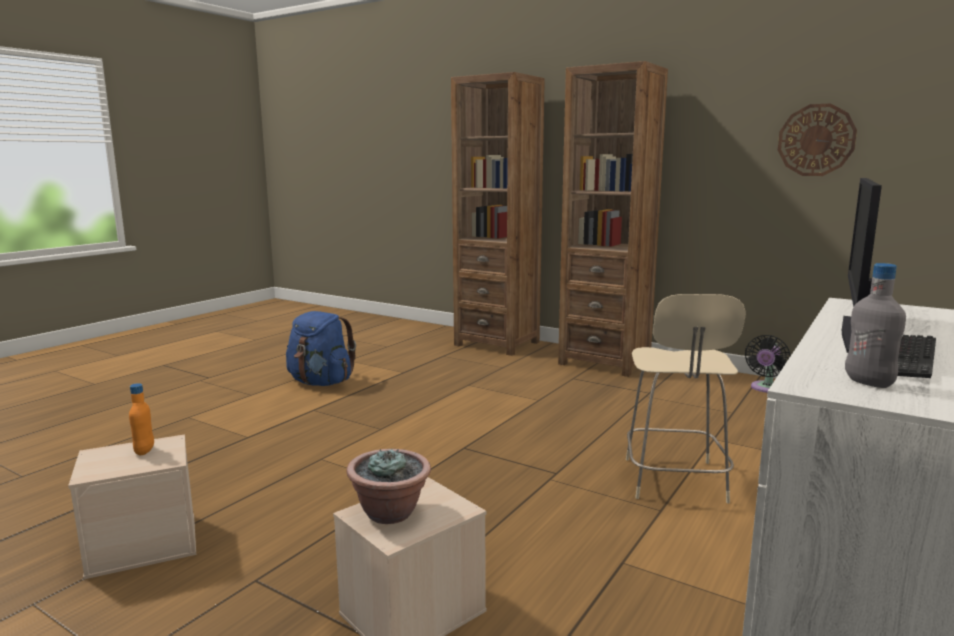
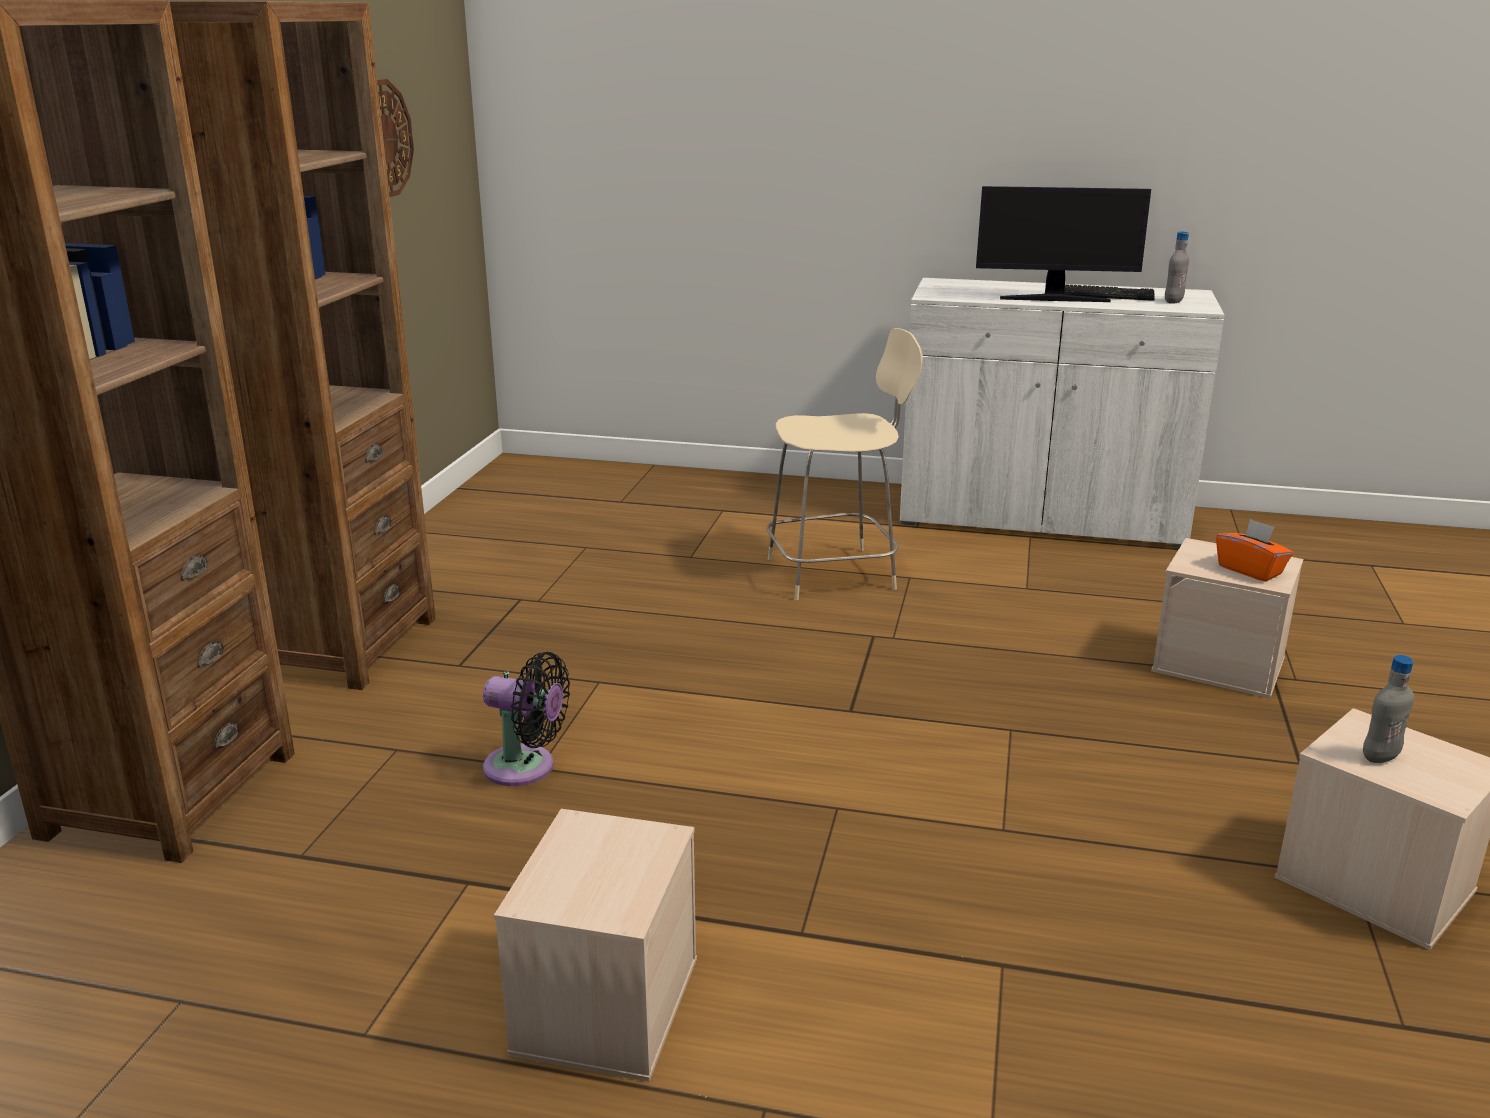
camera: 110 degrees left, 10 degrees up
orange bottle [129,383,154,455] -> grey bottle [1363,655,1414,763]
blue backpack [286,311,356,386] -> beige storage box [494,809,697,1082]
potted plant [347,449,431,524] -> orange tissue box [1216,519,1293,582]
black fan [745,335,791,393] -> black fan moved to [483,652,570,786]

